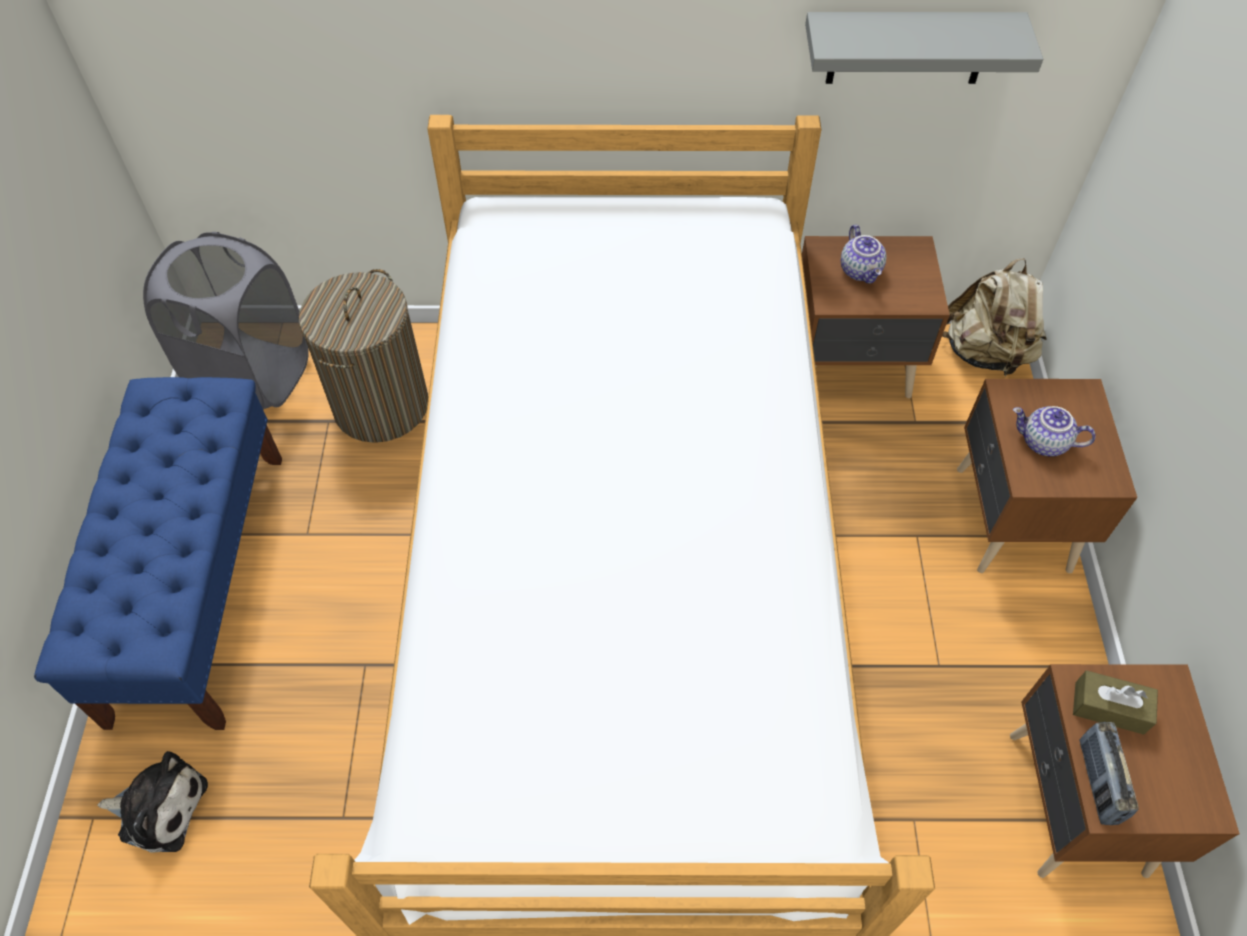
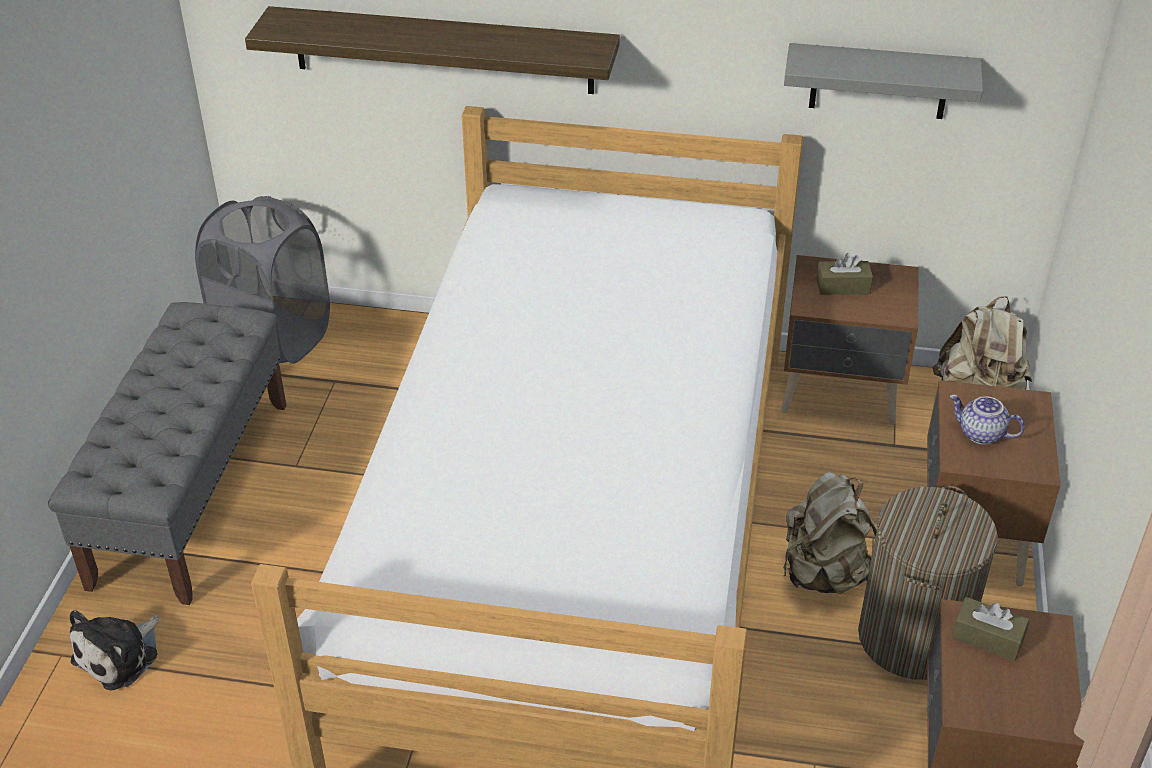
camera: 10 degrees right, 15 degrees down
blue bench [34,377,282,730] -> grey bench [48,302,287,605]
plush toy [97,751,208,853] -> plush toy turned 105 degrees clockwise [70,610,159,691]
laundry basket [299,269,428,443] -> laundry basket moved to [858,486,998,680]
teapot [841,225,886,284] -> brown tissue box [817,253,873,295]
radio [1080,722,1139,825] -> none
none -> shelf [245,6,620,94]
none -> beige backpack [783,472,877,594]

